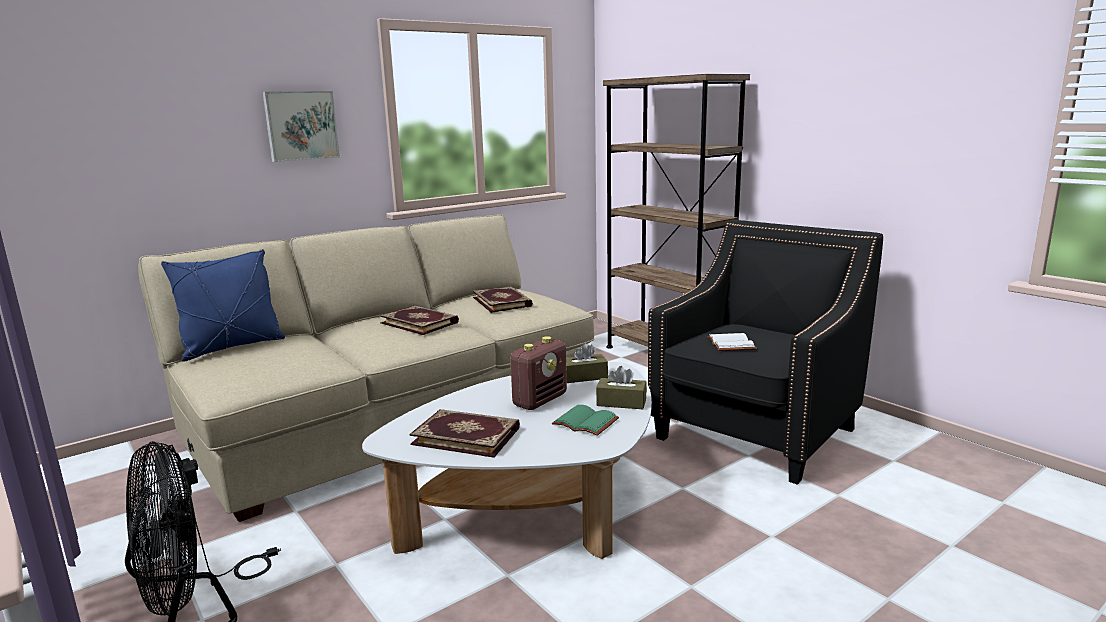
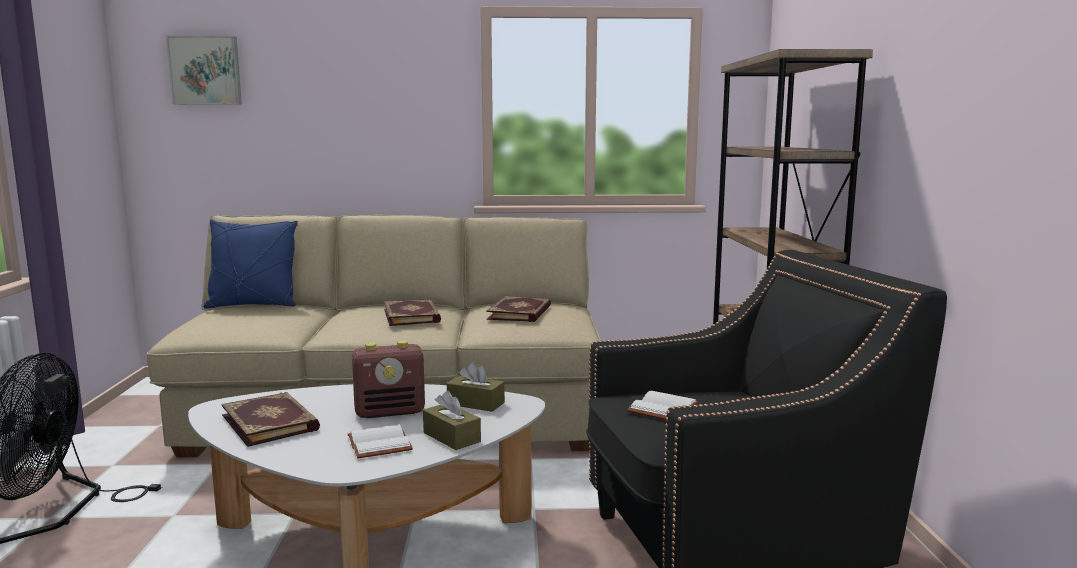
camera: 35 degrees right, 5 degrees down
picture [262,91,340,162] -> picture moved to [166,36,242,104]
green book [552,405,619,436] -> white book [348,424,413,458]

